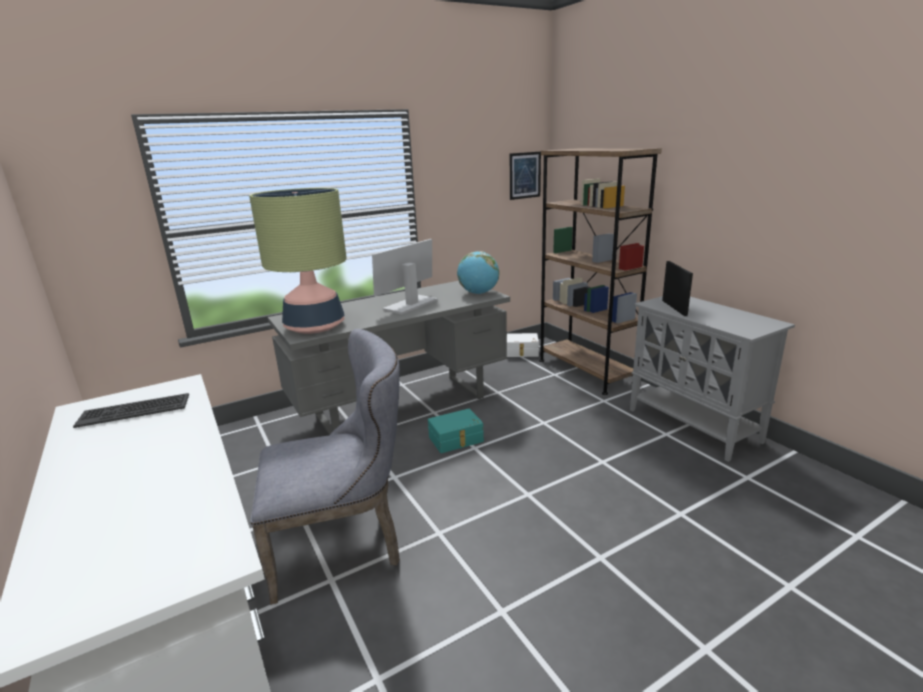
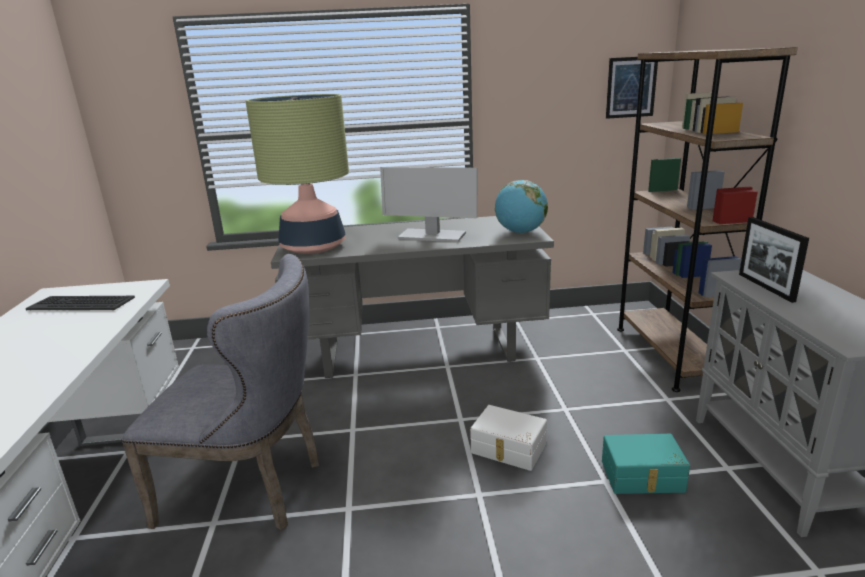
camera: 25 degrees right, 0 degrees up
monitor [372,239,437,314] -> monitor turned 135 degrees counterclockwise [380,167,477,242]
turquoise storage box [428,409,484,453] -> turquoise storage box moved to [602,434,690,494]
white storage box [507,333,539,357] -> white storage box moved to [470,405,547,471]
picture frame [662,261,693,316] -> picture frame turned 150 degrees clockwise [739,217,809,303]

